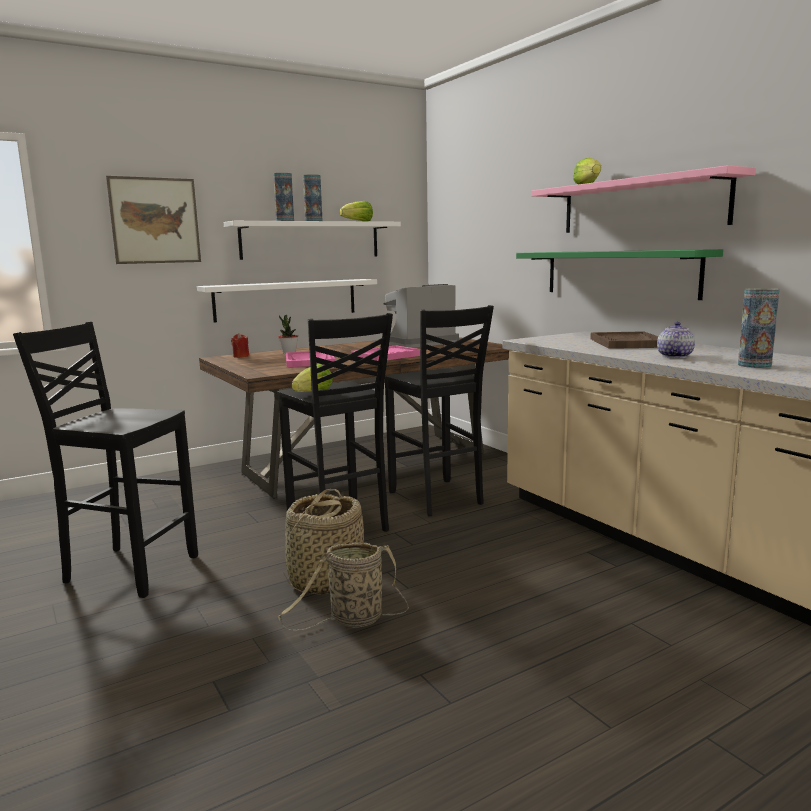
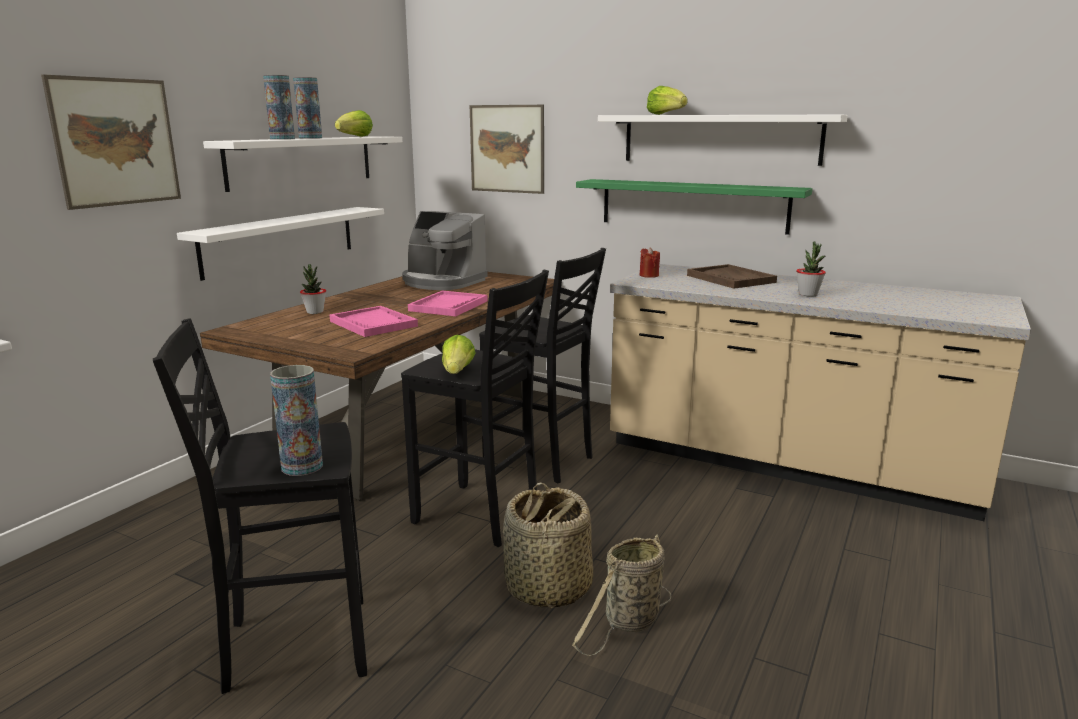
camera: 30 degrees left, 5 degrees up
red candle [231,333,249,358] -> red candle moved to [640,247,660,278]
coffee machine [383,284,459,348] -> coffee machine turned 90 degrees counterclockwise [402,211,488,290]
pink shelf [531,165,756,233] -> white shelf [598,115,848,166]
teapot [657,322,695,358] -> potted plant [796,242,826,297]
vase [738,288,780,368] -> vase moved to [270,365,323,476]
none -> picture [470,105,544,194]

